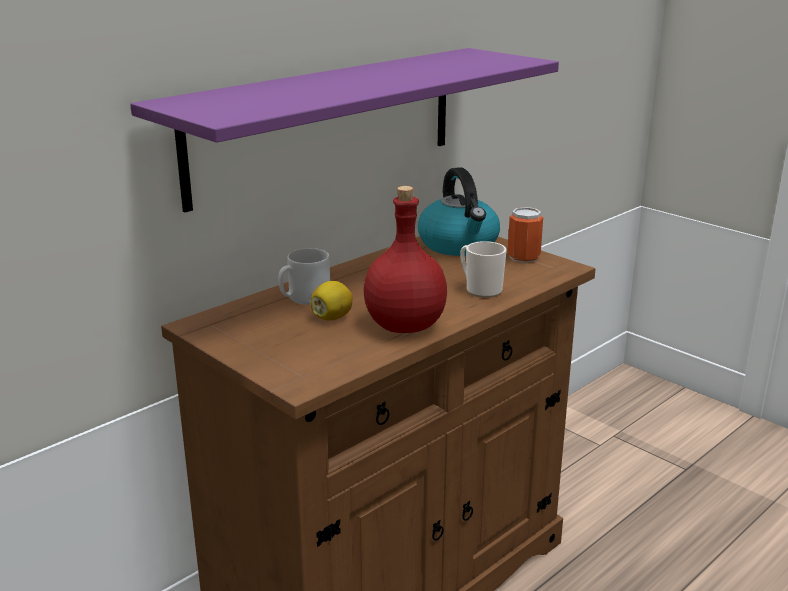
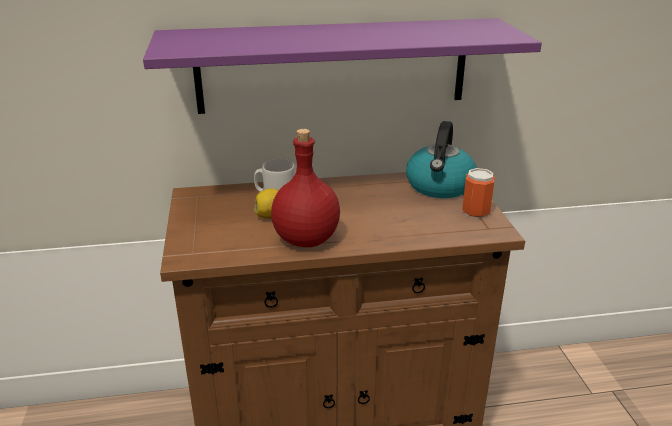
camera: 35 degrees right, 5 degrees up
mug [461,241,507,298] -> none

